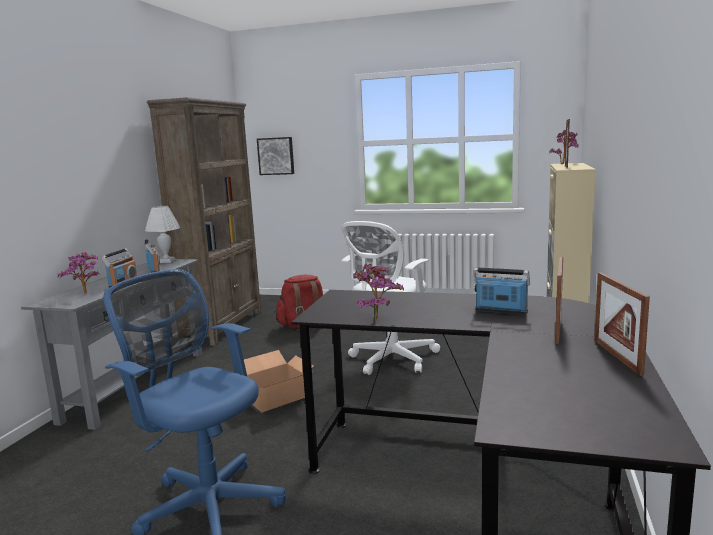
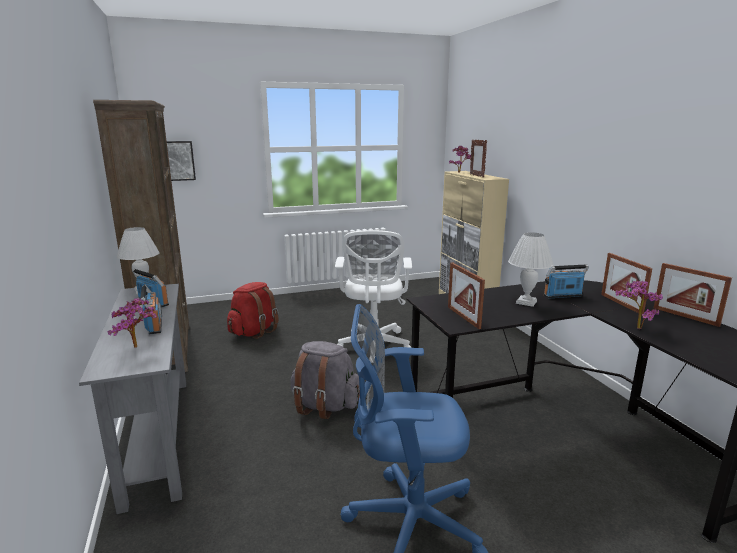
camera: 35 degrees left, 5 degrees up
cardboard box [244,350,314,412] -> grey backpack [291,341,360,419]
potted plant [353,263,404,321] -> potted plant moved to [615,281,663,329]
none -> picture frame [448,262,485,329]
none -> white table lamp [508,232,554,307]

